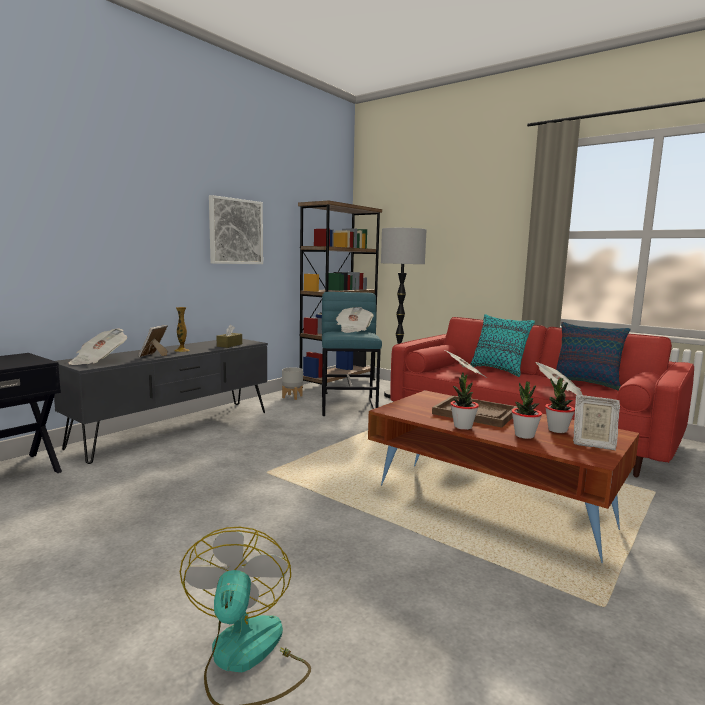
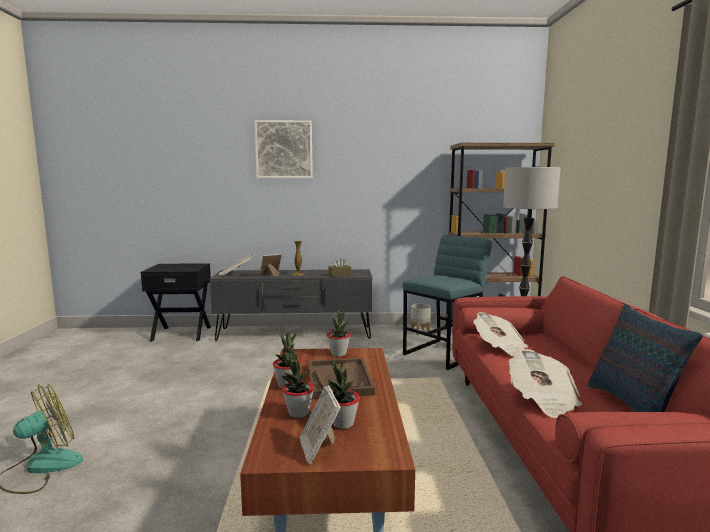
camera: 50 degrees right, 0 degrees up
picture [209,195,263,264] -> picture moved to [254,120,313,178]
newspaper [336,307,374,333] -> none
turquoise pillow [470,314,535,377] -> none
none -> potted plant [327,310,350,357]

